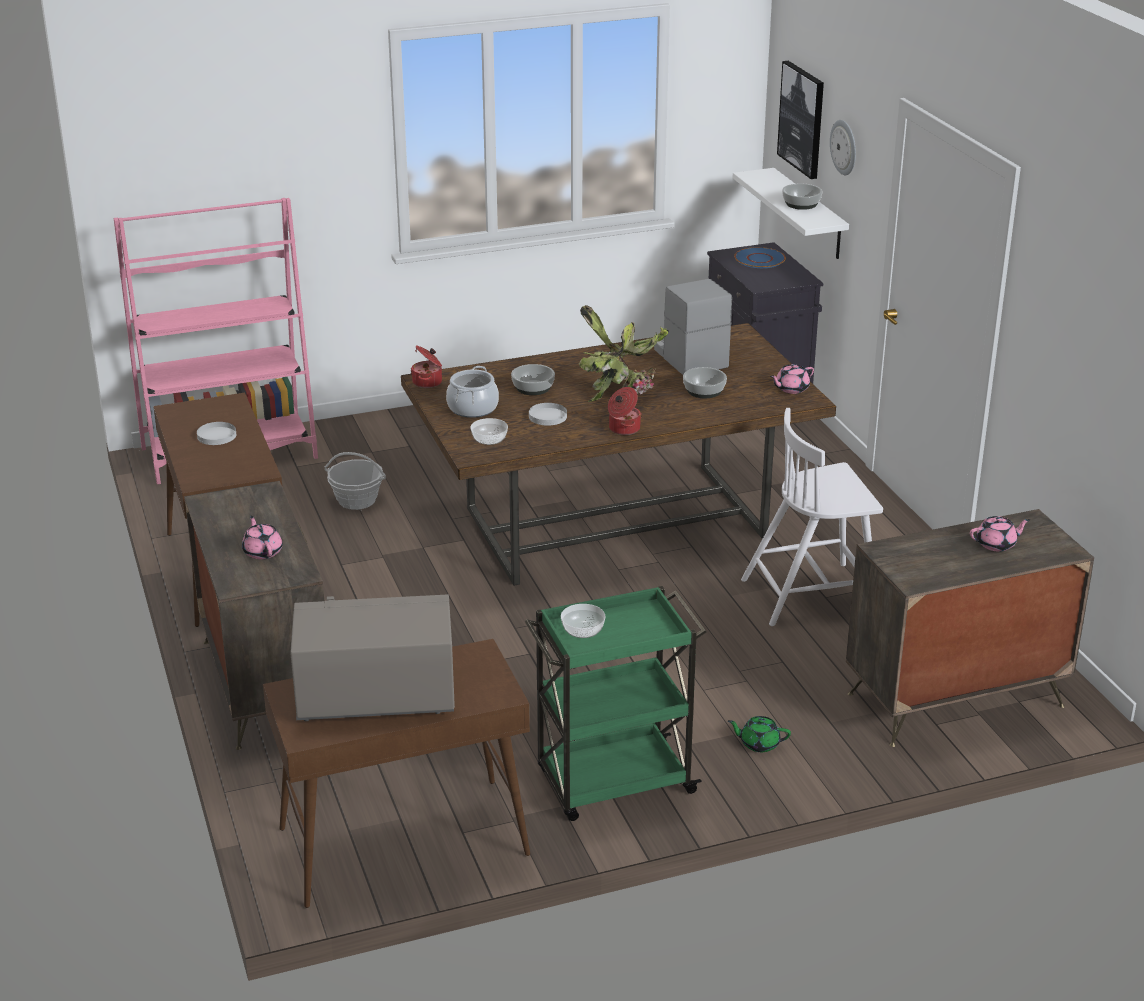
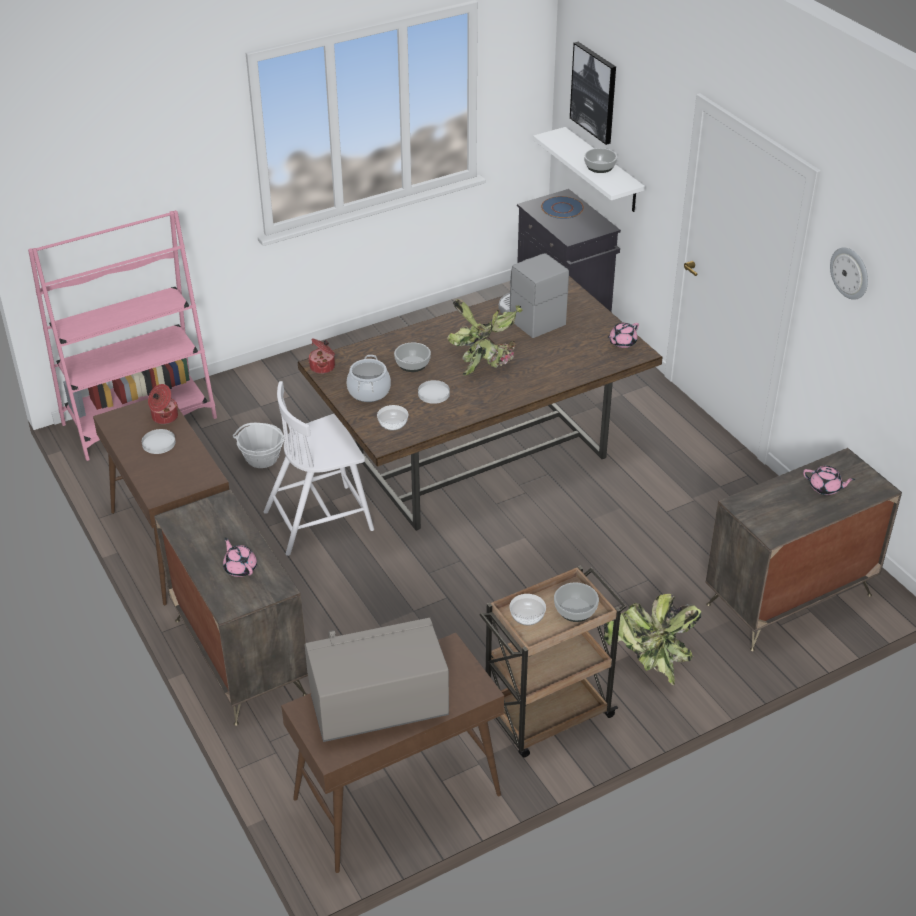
camera: 10 degrees left, 10 degrees up
green cart [525,586,707,821] -> brown cart [480,566,627,758]
cooking pot [608,387,642,435] -> cooking pot moved to [148,384,178,424]
bowl [683,367,727,398] -> bowl moved to [554,582,599,622]
green teapot [728,716,791,752] -> potted plant [604,594,701,685]
white chair [741,408,883,626] -> white chair moved to [264,381,374,556]
wall clock [830,120,856,175] -> wall clock moved to [830,248,868,300]
pink teapot [970,516,1030,552] -> pink teapot turned 45 degrees clockwise [803,466,855,495]

